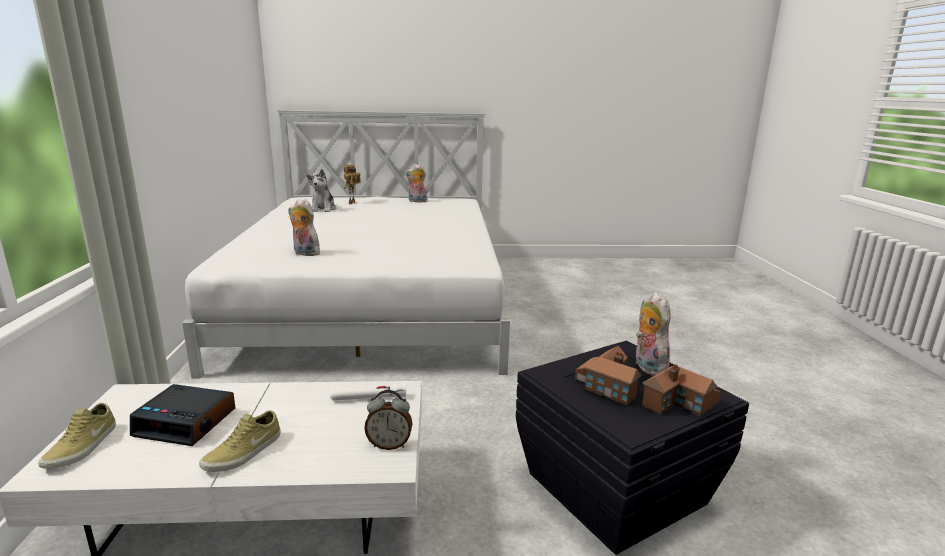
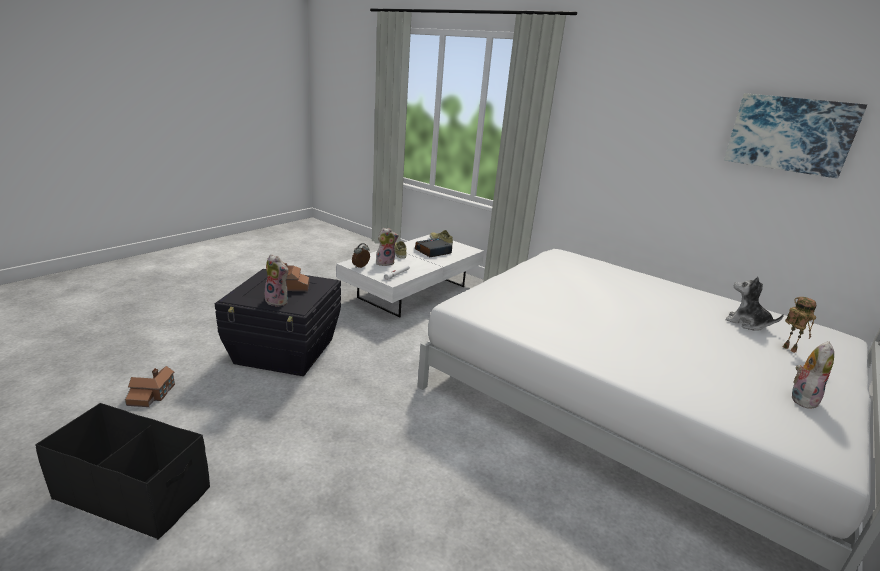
camera: 130 degrees right, 5 degrees up
plush toy [288,199,320,256] -> plush toy moved to [376,228,399,266]
toy house [642,365,721,416] -> toy house moved to [125,366,175,407]
none -> black storage box [35,403,210,540]
none -> picture [724,93,867,179]

